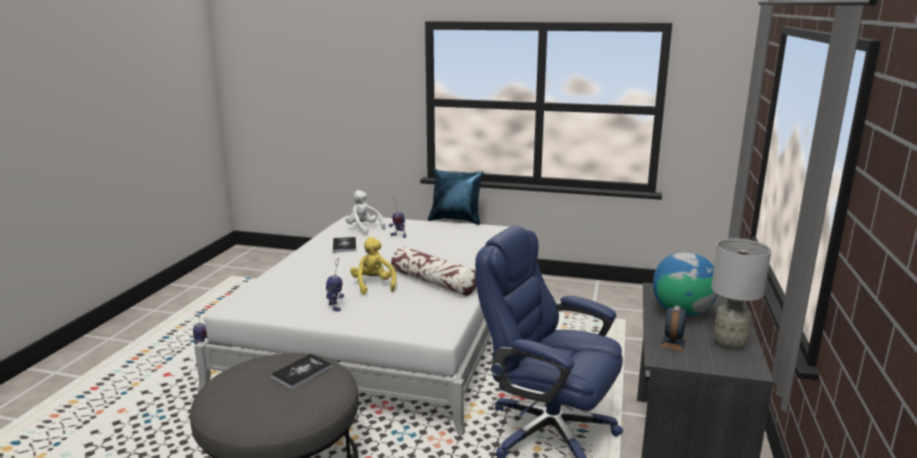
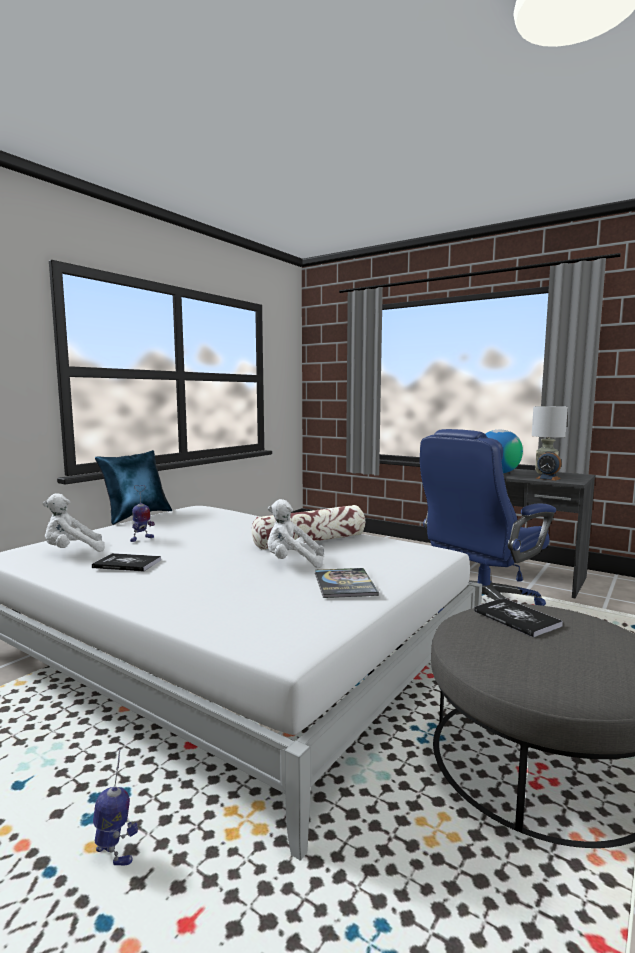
camera: 70 degrees left, 10 degrees down
toy robot [326,259,344,311] -> book [315,568,379,598]
yellow plush toy [350,237,396,294] -> white plush toy [267,499,324,568]

